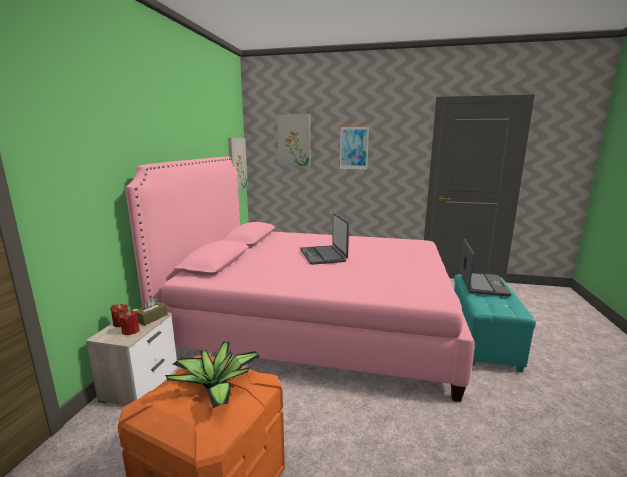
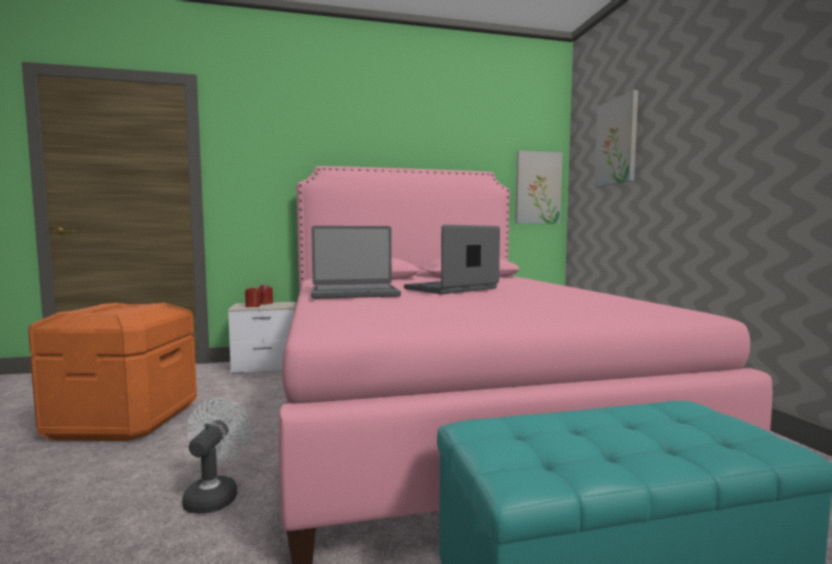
camera: 65 degrees right, 10 degrees down
brown tissue box [135,298,168,326] -> none
potted plant [165,342,260,408] -> none
picture [340,126,369,170] -> none
laptop [460,239,511,296] -> laptop moved to [311,226,401,299]
none -> white fan [182,399,251,514]

